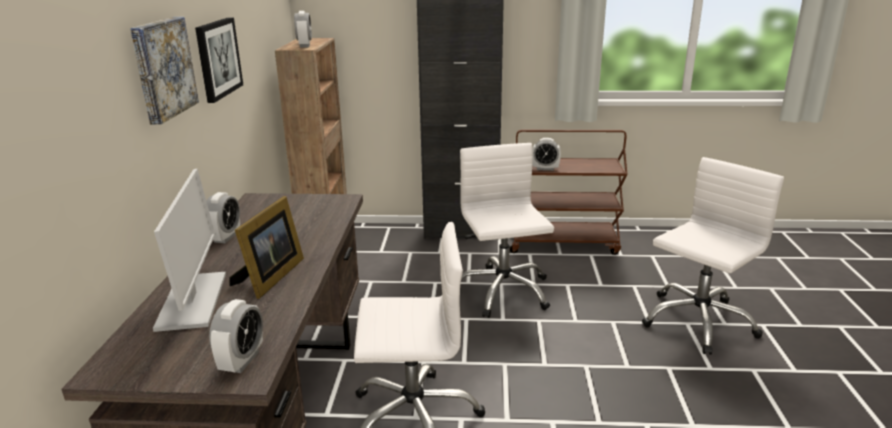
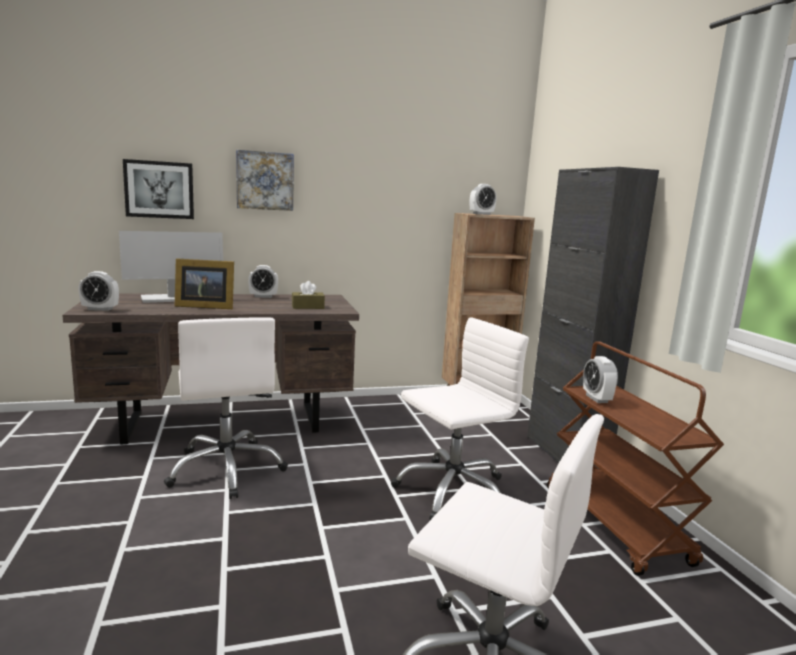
camera: 70 degrees right, 10 degrees down
picture [195,17,243,103] -> picture moved to [123,159,194,219]
none -> brown tissue box [292,281,325,309]

